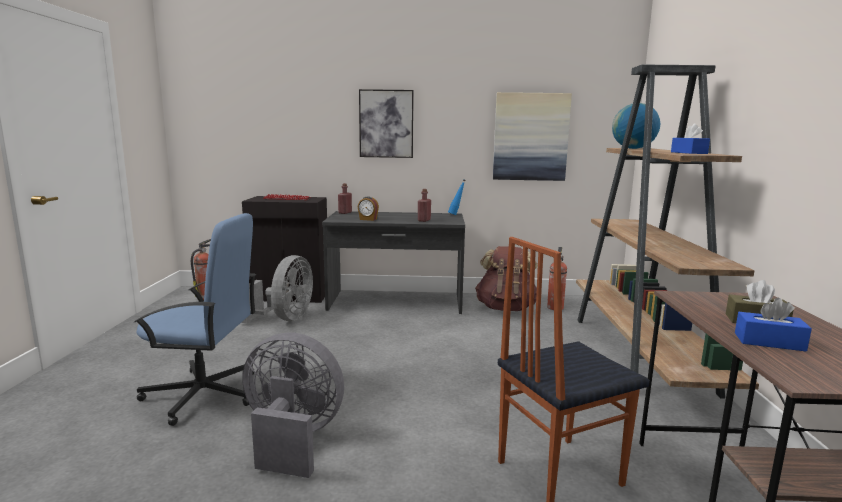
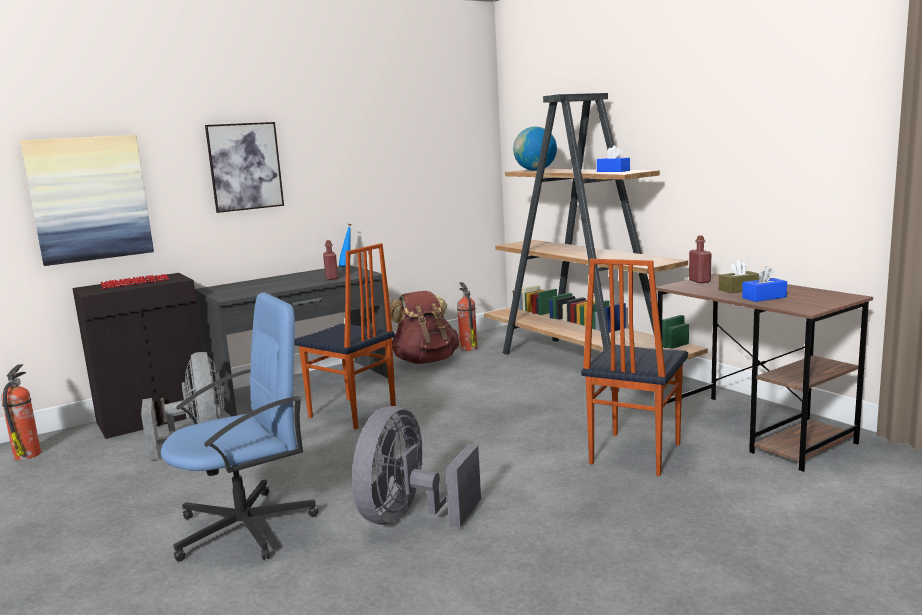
camera: 35 degrees left, 0 degrees up
grey fan [242,332,344,478] -> grey fan turned 45 degrees counterclockwise [352,406,481,527]
red bottle [338,183,352,214] -> red bottle moved to [689,235,712,283]
alarm clock [358,196,379,221] -> none
picture [493,92,572,181] -> picture moved to [20,135,154,266]
none -> chair [294,243,396,429]

